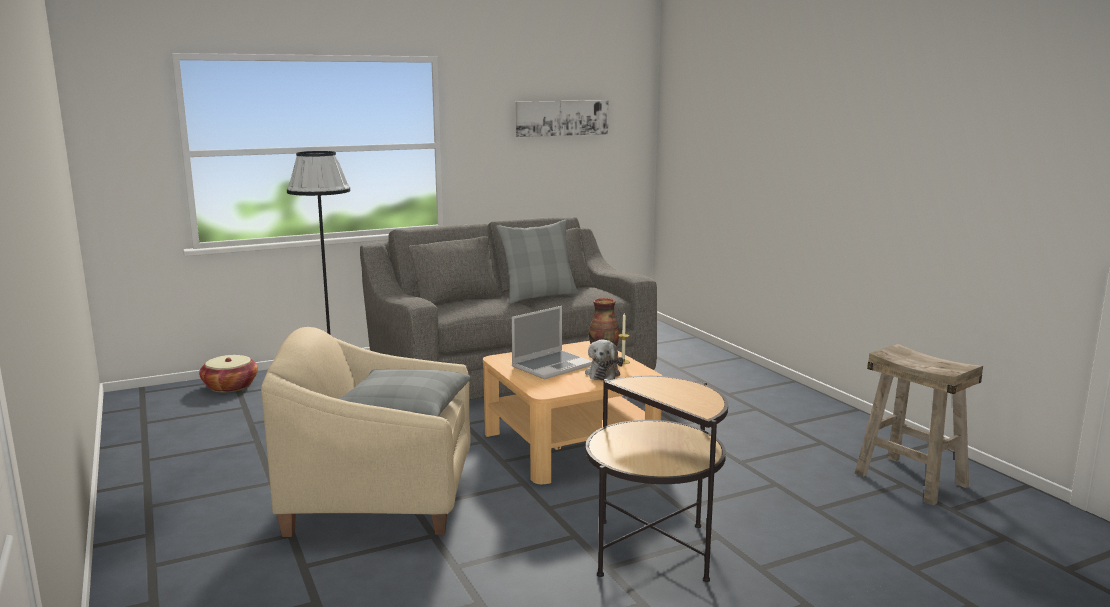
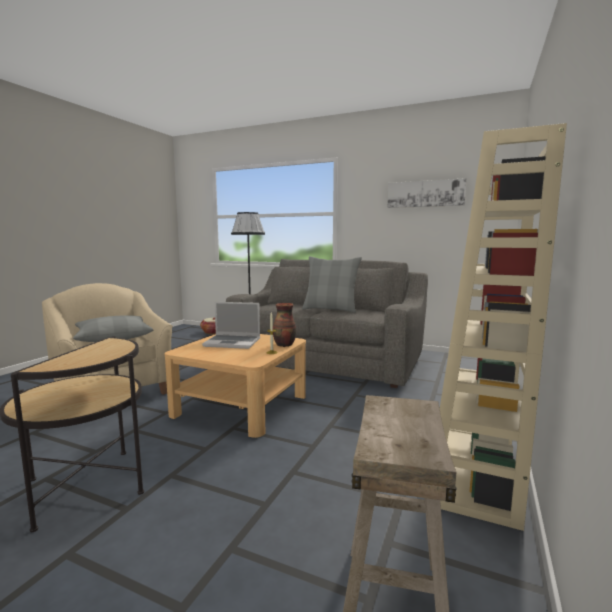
camera: 50 degrees right, 5 degrees down
plush toy [585,340,623,380] -> none
none -> beige bookcase [440,123,567,531]

